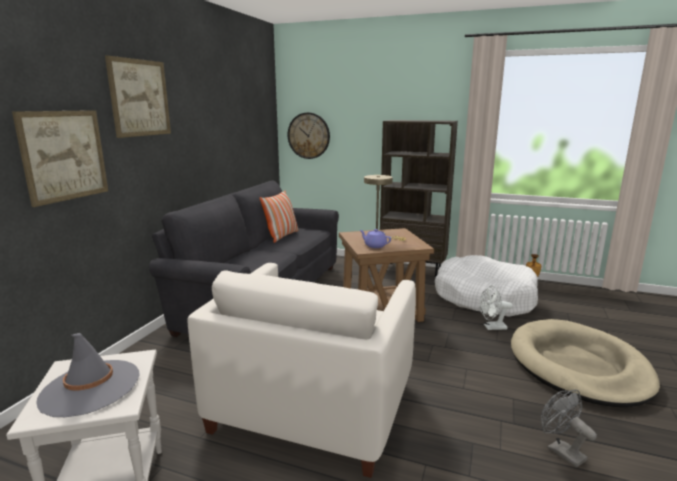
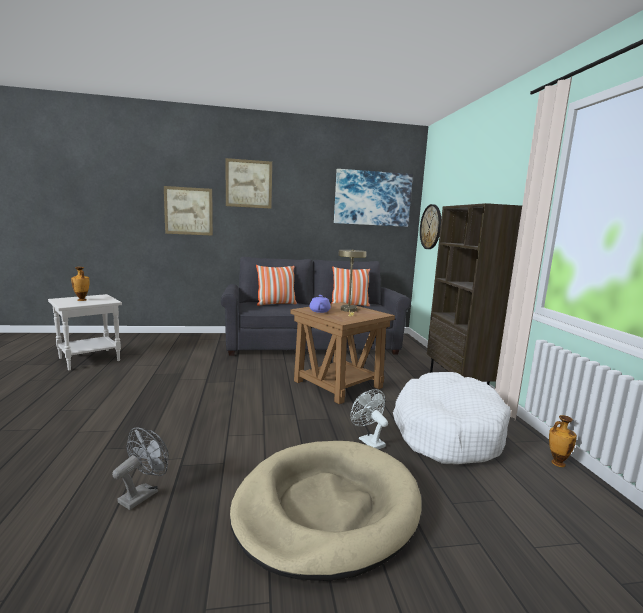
camera: 60 degrees right, 5 degrees down
grey hat [36,333,140,418] -> vase [71,267,90,301]
white armchair [187,263,416,478] -> none
none -> pillow [256,265,297,306]
none -> picture [334,169,413,227]

